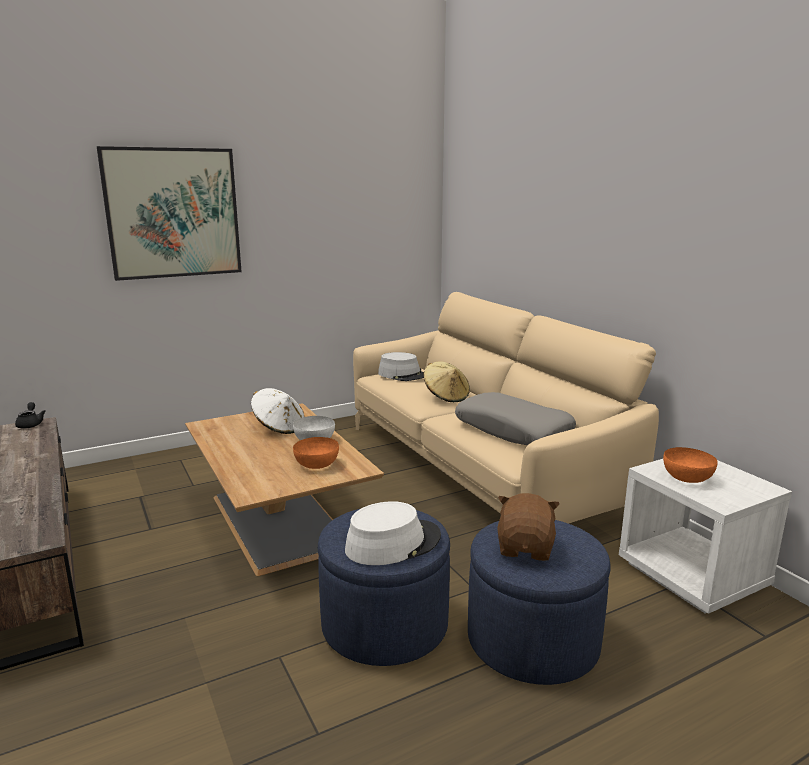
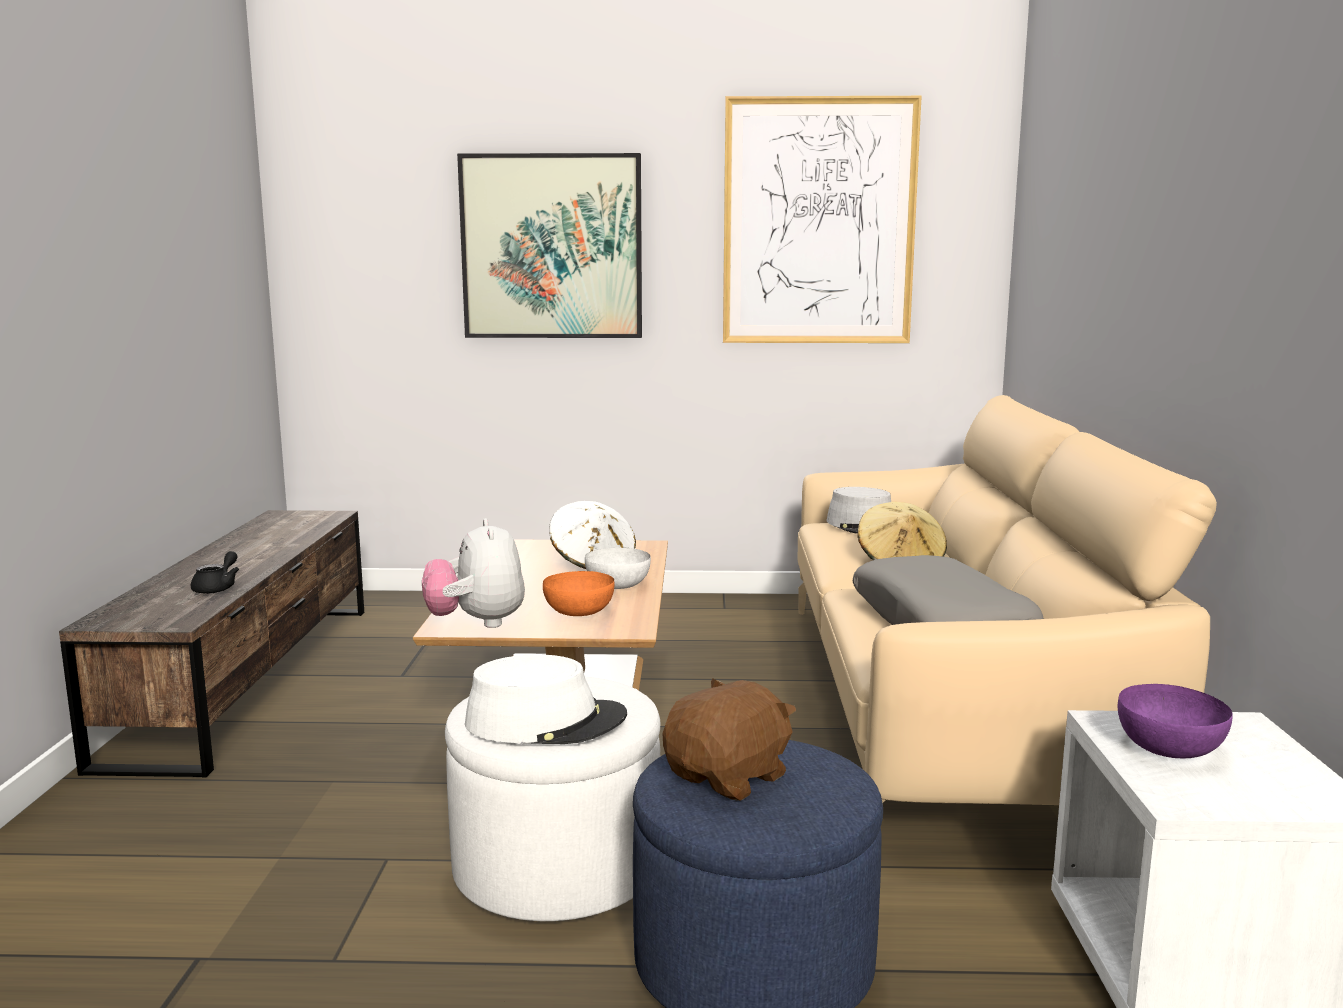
camera: 30 degrees right, 5 degrees down
black teapot [15,402,46,428] -> black teapot moved to [191,551,239,594]
blue ottoman [318,509,450,666] -> white ottoman [445,676,660,921]
orange bowl [663,447,718,483] -> purple bowl [1118,684,1233,758]
none -> plush toy [422,518,525,628]
none -> picture [723,96,922,343]

